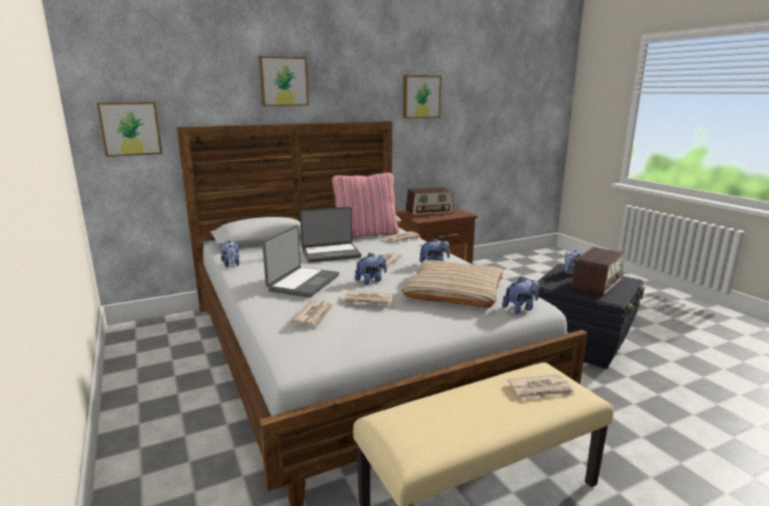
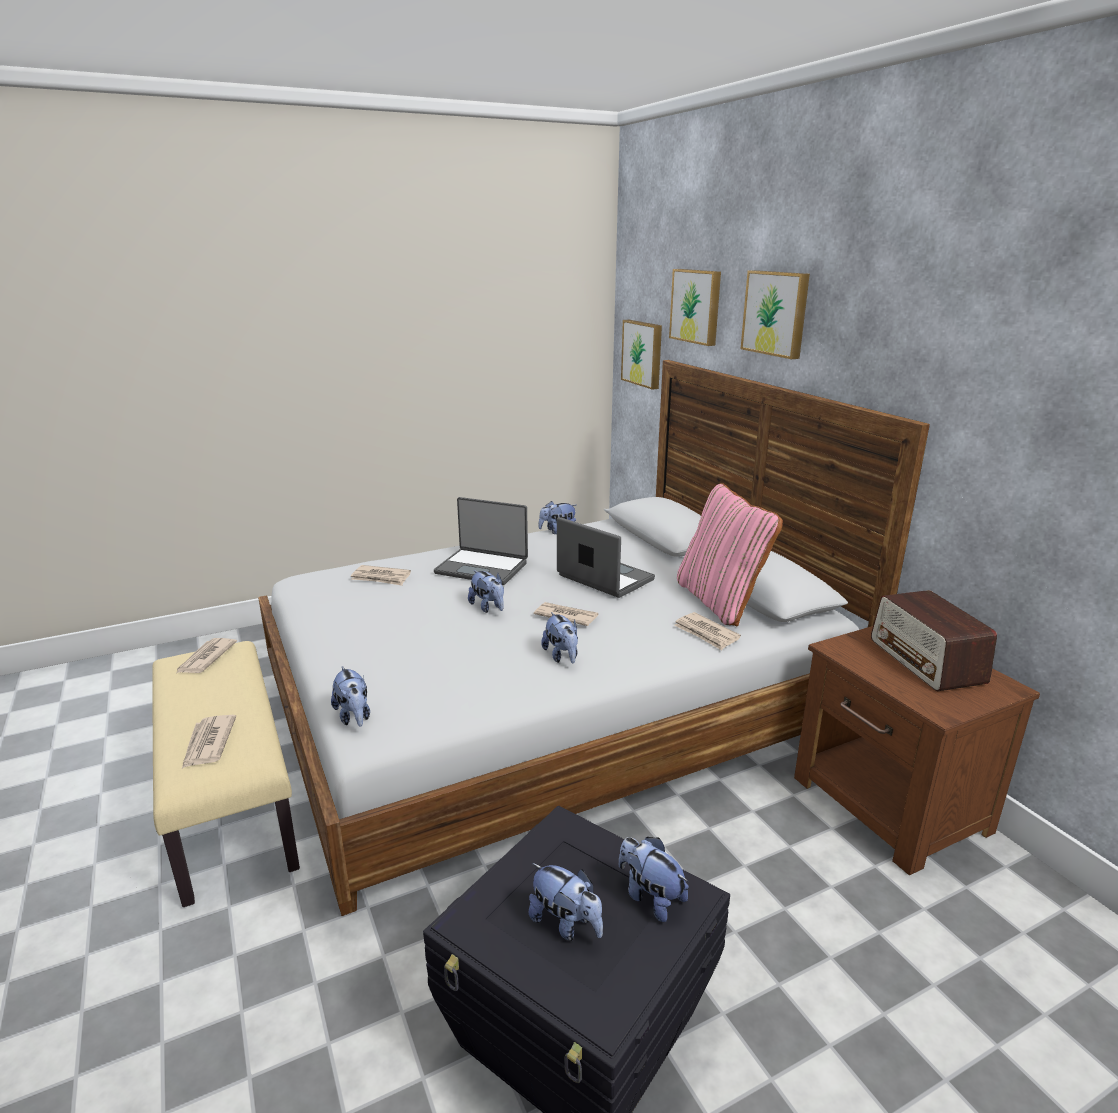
camera: 90 degrees right, 5 degrees up
laptop [300,207,362,263] -> laptop turned 150 degrees clockwise [557,517,655,598]
newspaper [343,290,393,307] -> newspaper moved to [175,638,237,674]
beige pillow [402,260,503,308] -> none
picture [403,75,441,119] -> picture moved to [669,269,721,346]
radio [571,247,625,296] -> plush toy [529,863,603,941]

